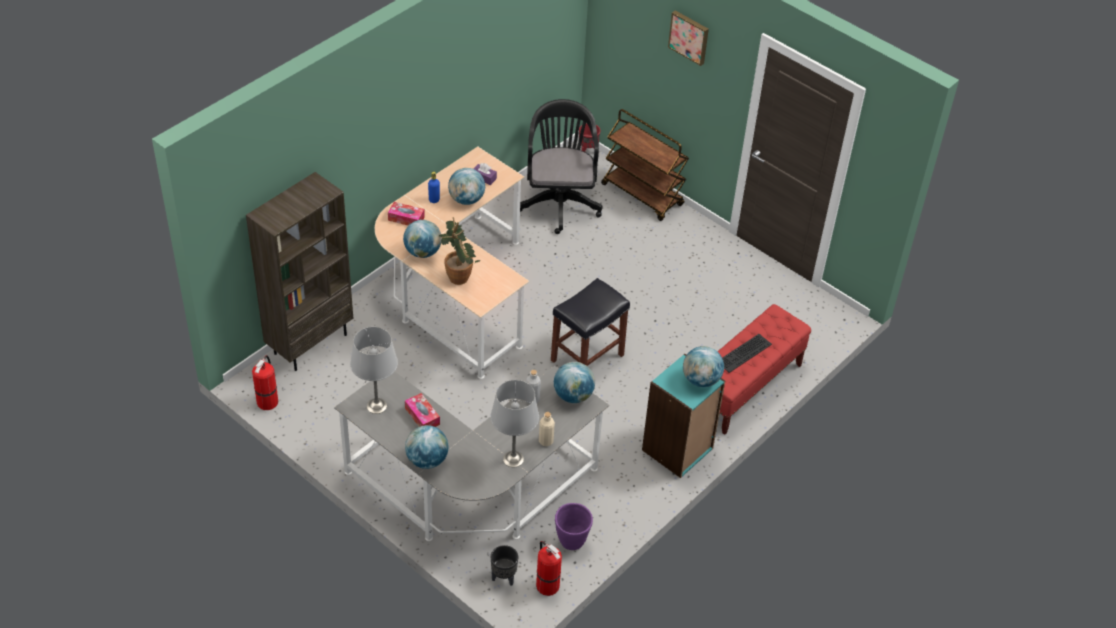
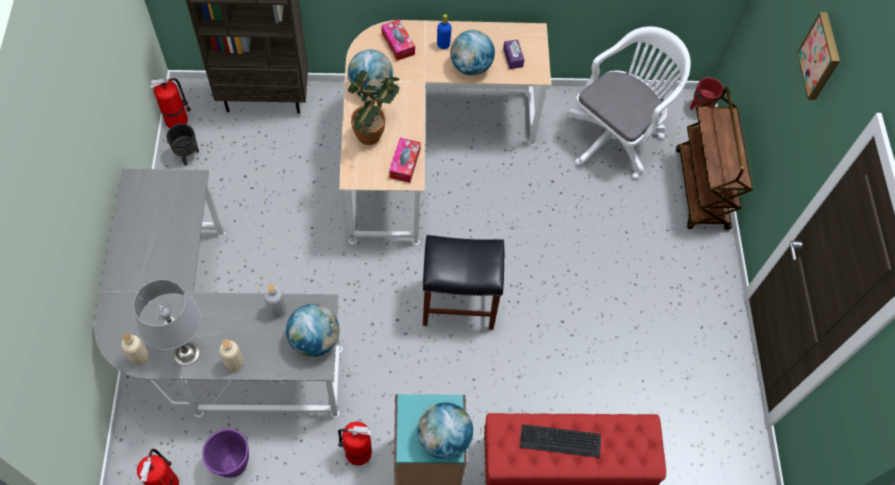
camera: 45 degrees right, 15 degrees up
grey table lamp [350,327,398,414] -> none
tissue box [405,393,440,427] -> tissue box moved to [389,138,421,183]
globe [405,425,449,469] -> none
black planter [491,545,518,586] -> black planter moved to [166,124,199,165]
black office chair [520,99,603,234] -> white office chair [568,26,691,179]
none -> beige bottle [121,333,149,366]
none -> fire extinguisher [338,421,372,466]

